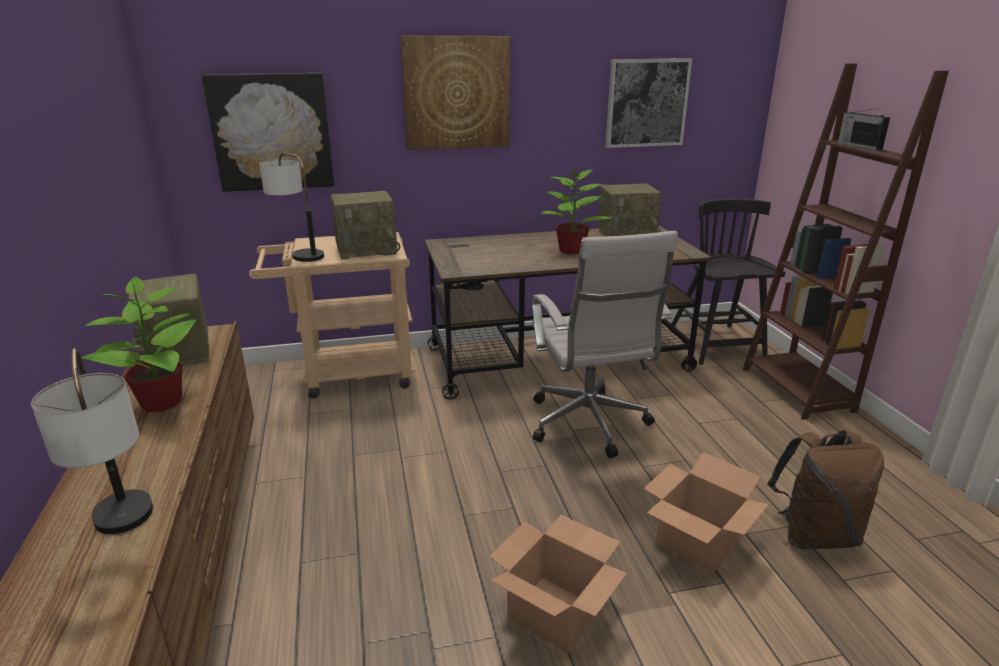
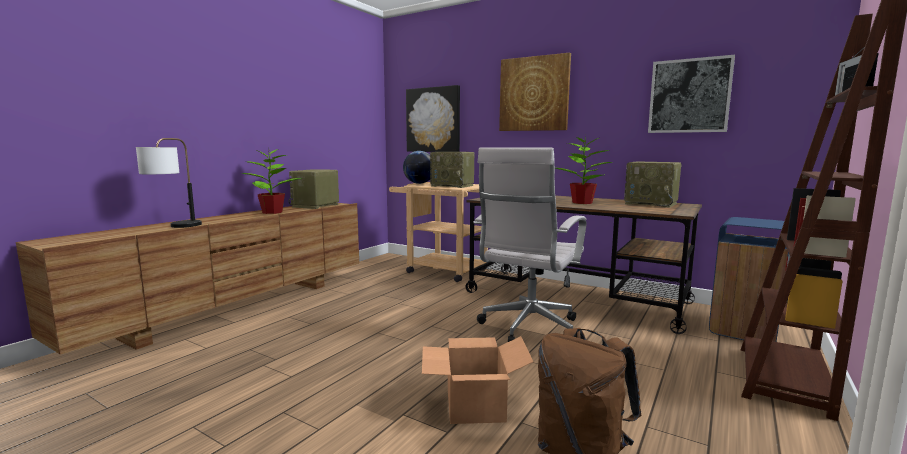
camera: 45 degrees right, 15 degrees down
table lamp [259,153,324,262] -> globe [403,151,431,184]
cardboard box [489,515,627,654] -> none
black chair [669,198,785,365] -> blue trash can [709,217,789,342]

